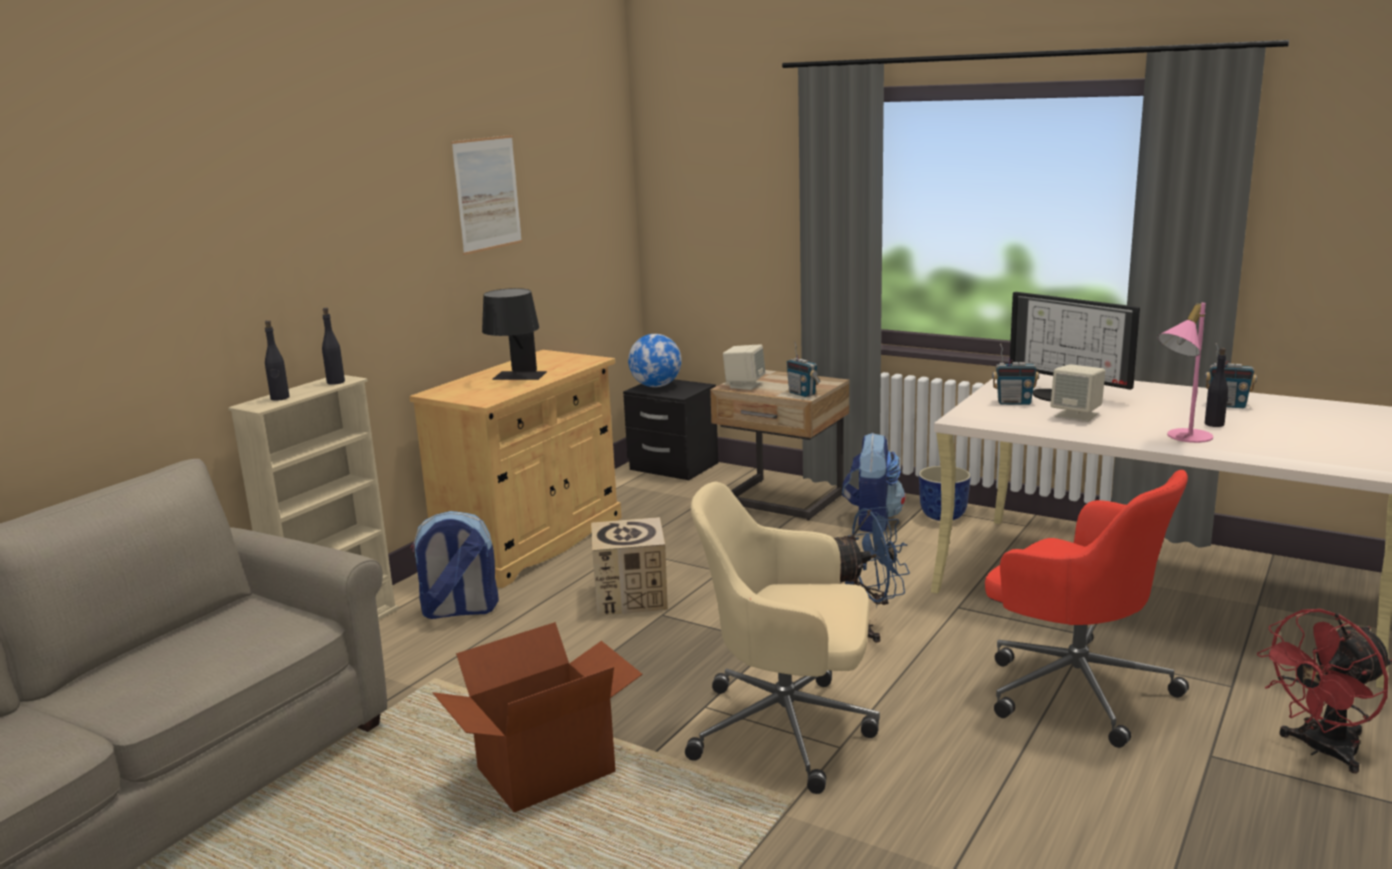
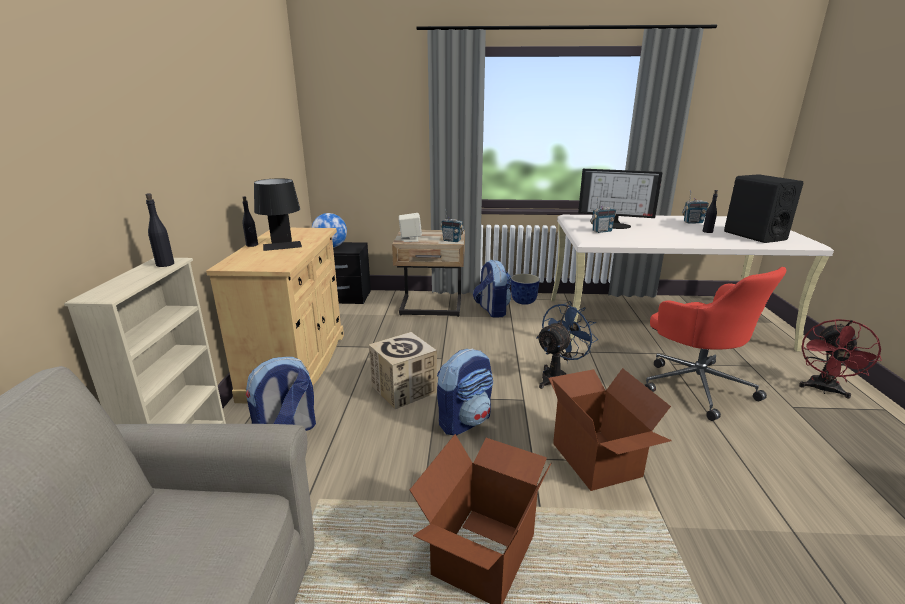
camera: 30 degrees left, 5 degrees up
black bottle [265,320,290,401] -> black bottle moved to [242,196,258,247]
picture [451,135,522,255] -> none
beige office chair [685,482,880,794] -> cardboard box [548,368,672,491]
red office chair [985,470,1189,748] -> red office chair turned 45 degrees clockwise [645,267,786,421]
beige speaker [1051,364,1105,422] -> none
pink table lamp [1158,303,1213,443] -> none
none -> backpack [437,349,493,435]
none -> black speaker [724,174,803,243]

